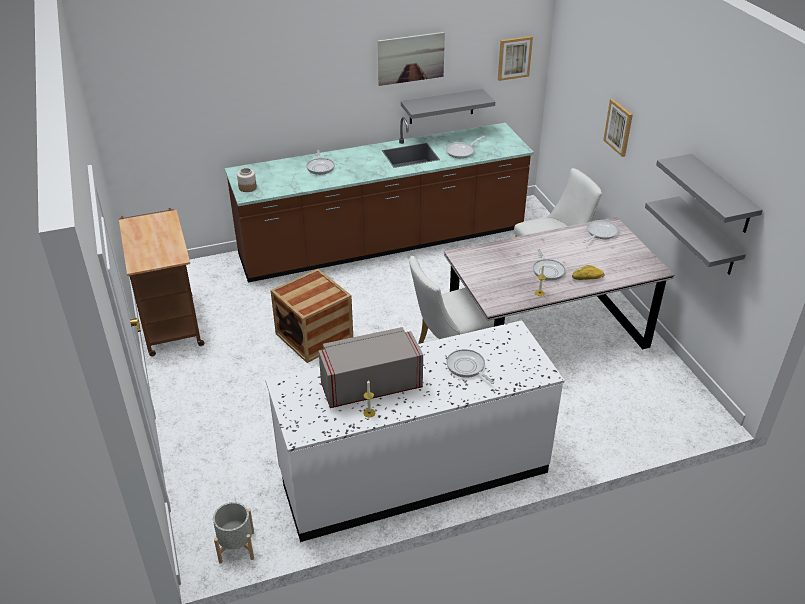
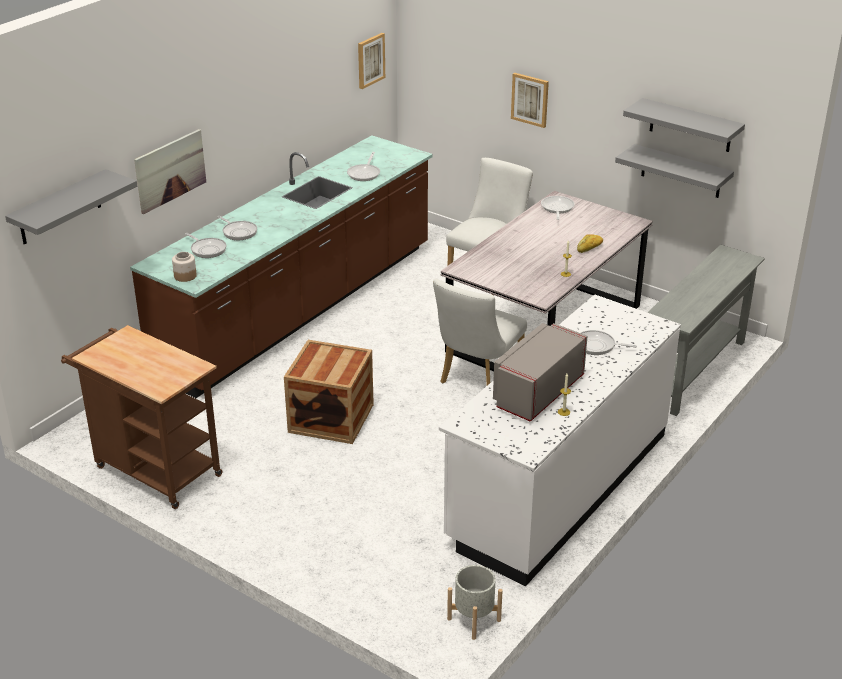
camera: 35 degrees left, 5 degrees down
picture [378,32,445,86] -> picture moved to [134,129,206,214]
grey shelf [401,89,495,124] -> grey shelf moved to [5,169,137,245]
frying pan [533,249,565,281] -> frying pan moved to [185,233,226,258]
none -> grey console table [647,245,765,416]

